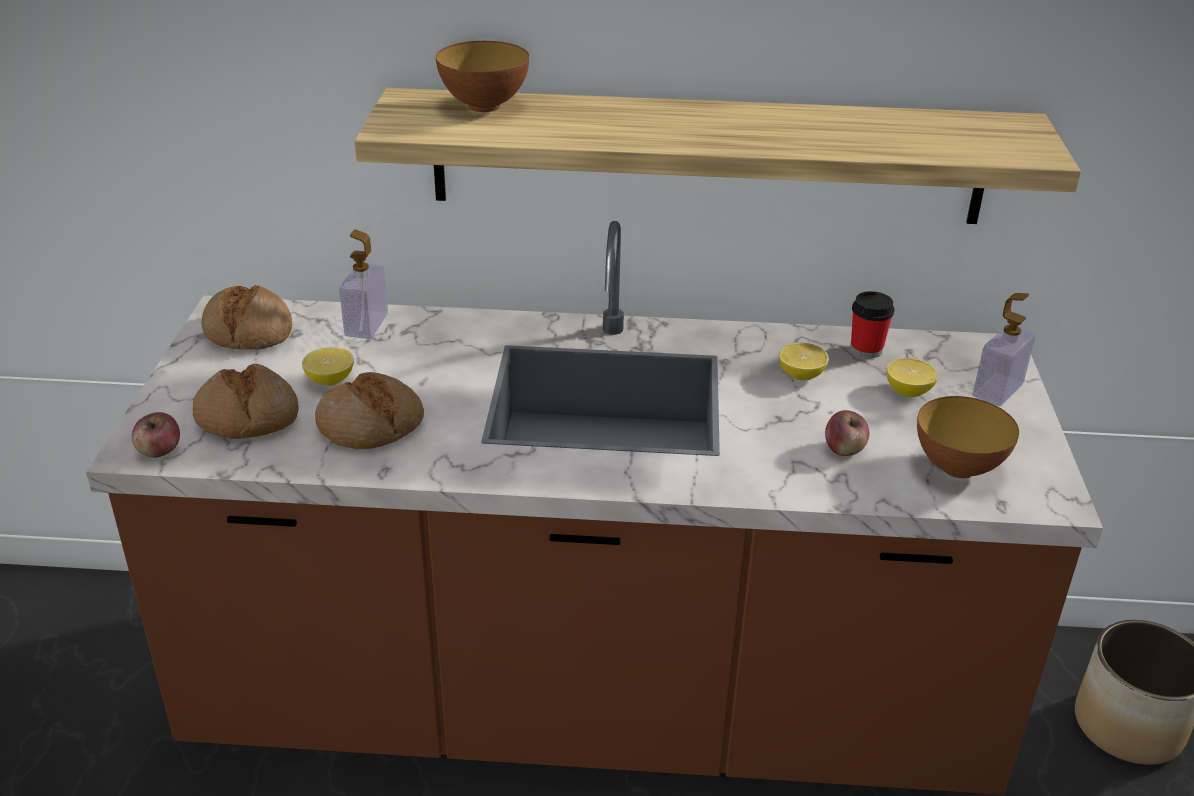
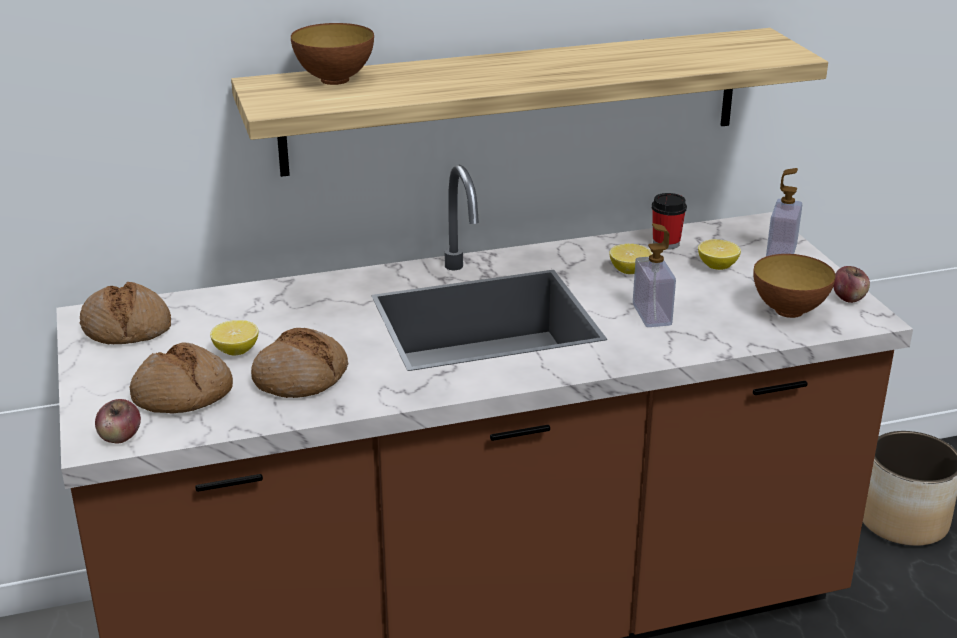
camera: 20 degrees left, 5 degrees down
soap dispenser [339,230,388,339] -> soap dispenser moved to [633,223,676,327]
apple [825,410,870,456] -> apple moved to [833,266,870,303]

